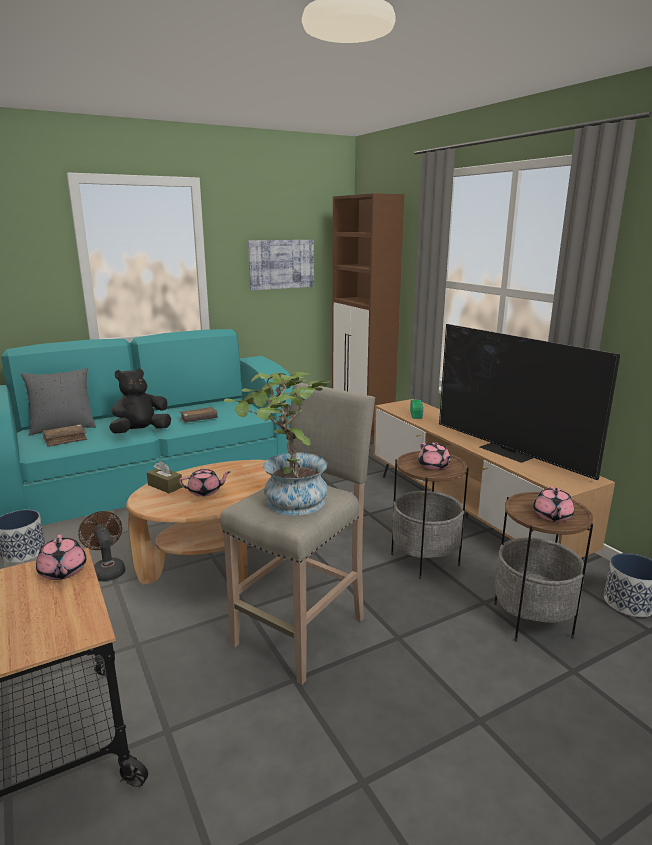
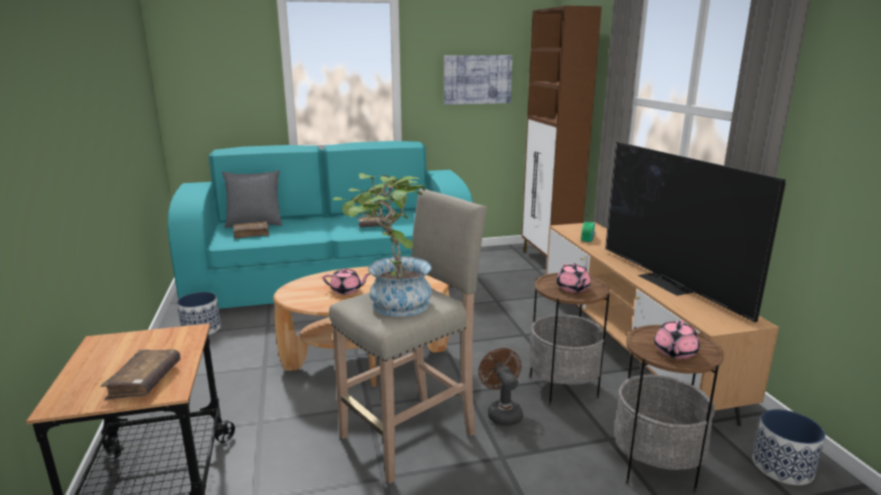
camera: 15 degrees right, 0 degrees up
pink teapot [36,534,86,580] -> none
brown fan [78,511,125,581] -> brown fan moved to [478,348,523,426]
black plush toy [109,368,171,434] -> none
brown tissue box [147,461,182,493] -> none
none -> brown book [101,349,180,400]

